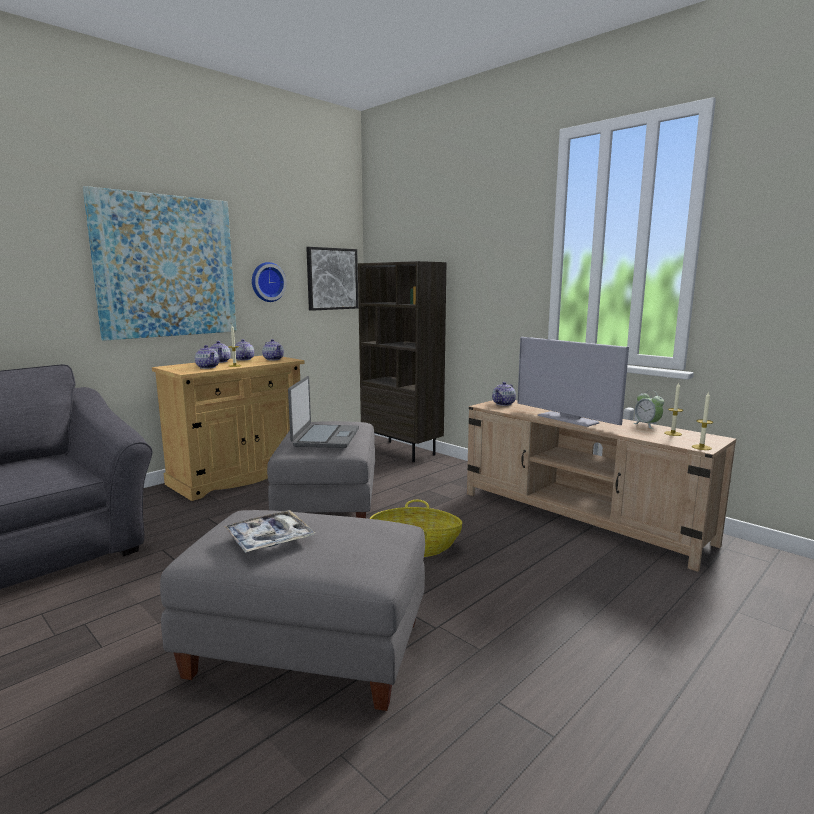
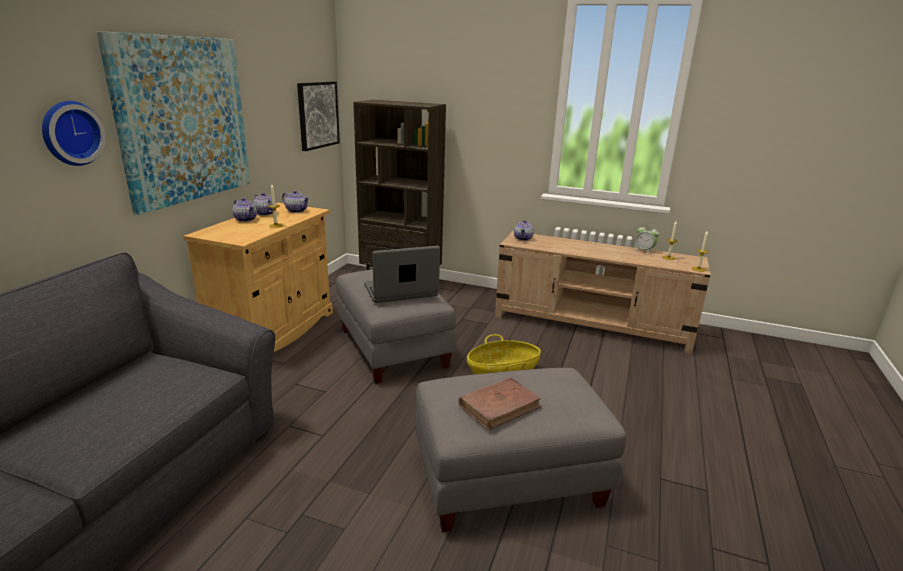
camera: 25 degrees left, 10 degrees up
teapot [195,345,219,369] -> none
tray [224,510,315,553] -> brown book [459,377,542,430]
wall clock [252,262,287,302] -> wall clock moved to [42,101,106,166]
laptop [288,376,359,448] -> laptop turned 90 degrees counterclockwise [364,246,440,303]
television [517,337,629,427] -> none

